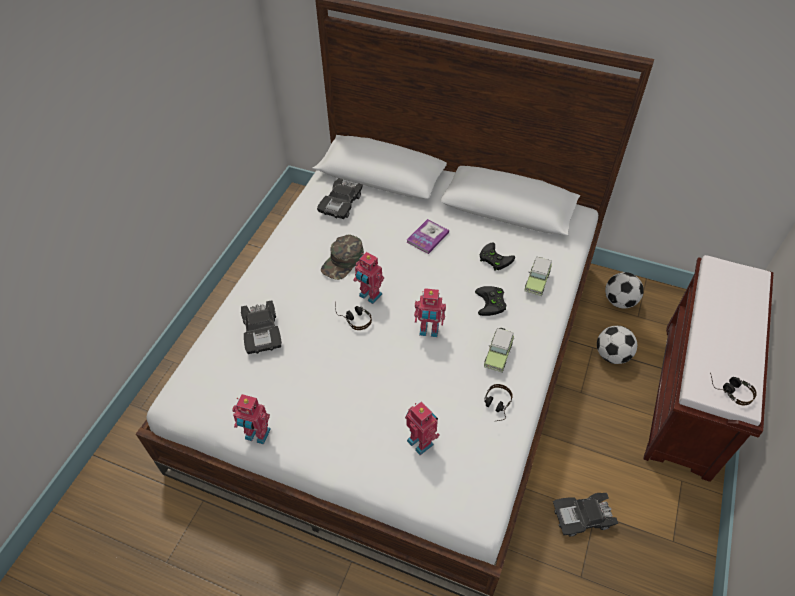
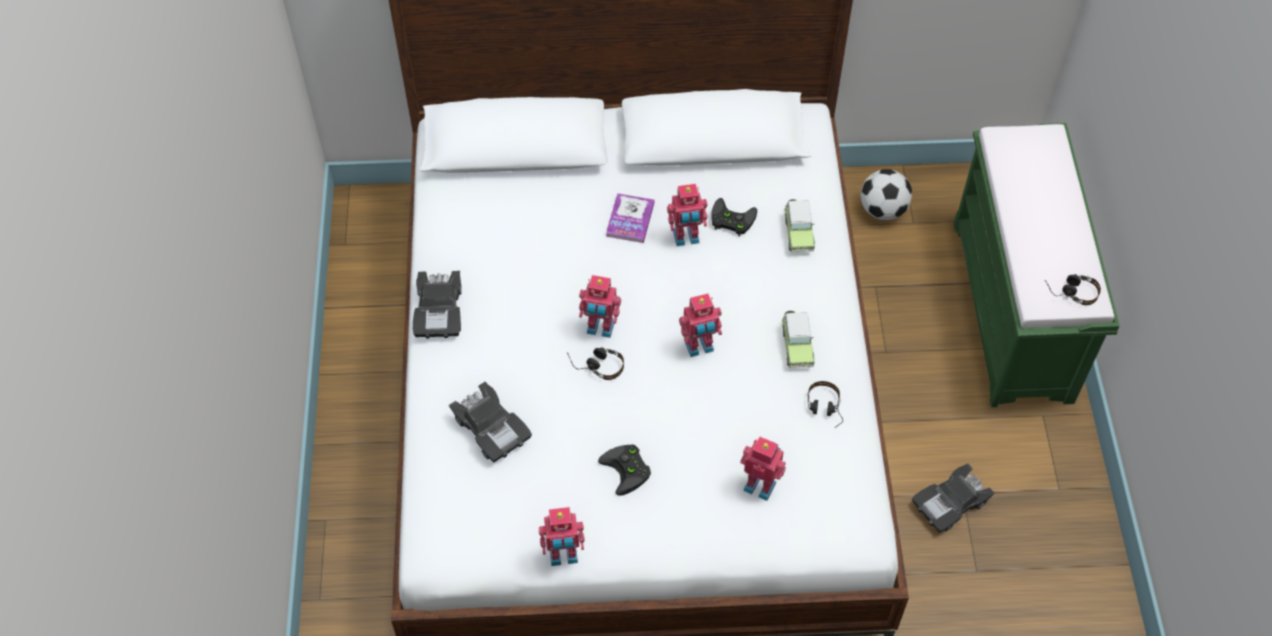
camera: 25 degrees left, 5 degrees up
black toy car [317,178,363,219] -> black toy car moved to [413,271,461,339]
green cap [321,235,364,280] -> none
black game controller [475,286,506,316] -> black game controller moved to [598,445,651,496]
football [597,326,637,364] -> none
brown bench [643,255,773,482] -> green bench [954,123,1120,407]
none -> toy robot [667,184,707,246]

